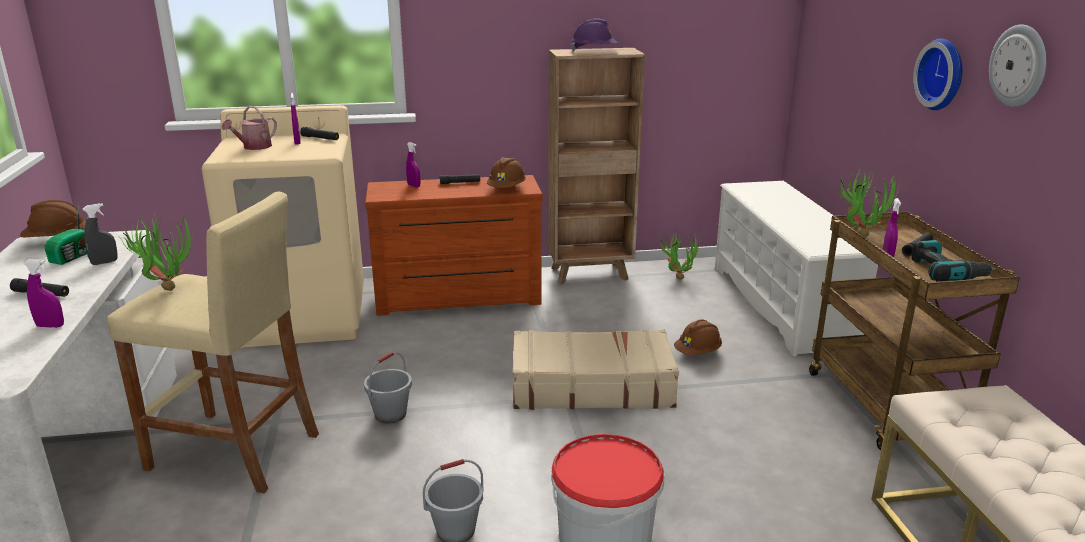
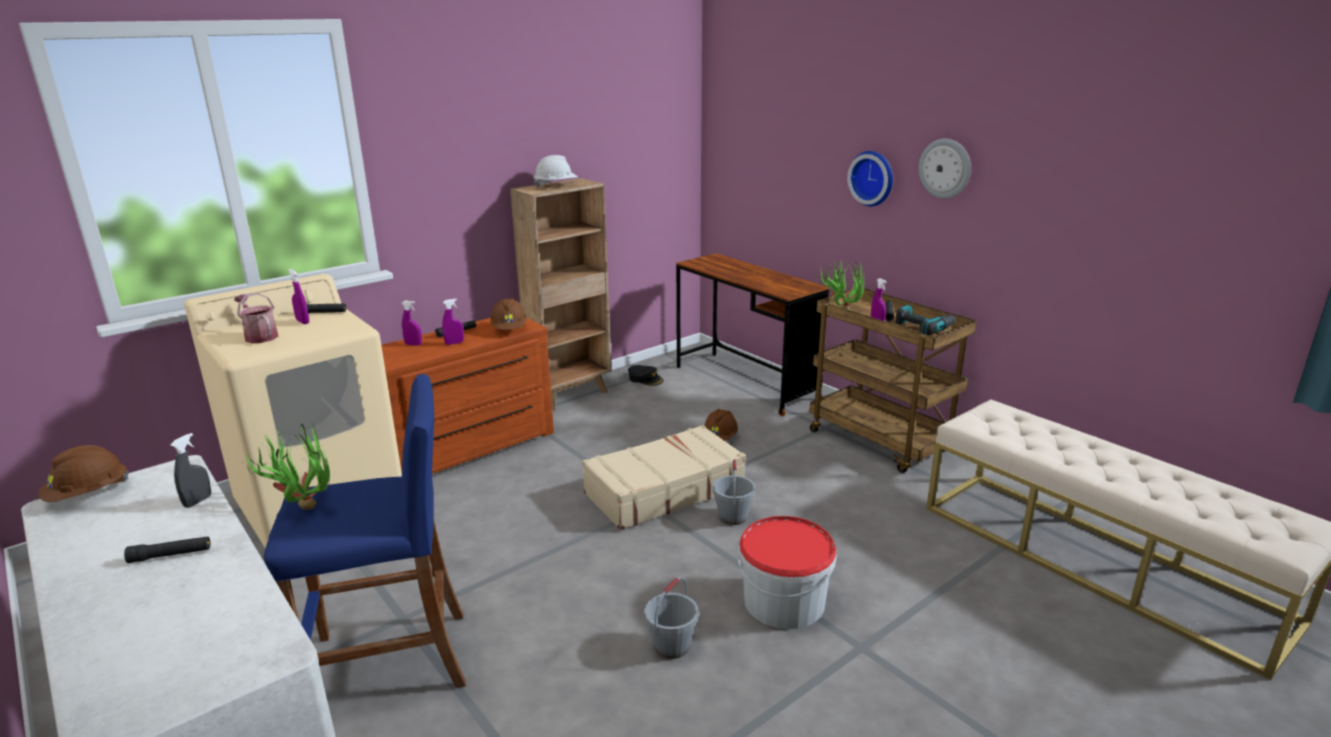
camera: 30 degrees left, 0 degrees up
purple spray bottle [23,259,64,328] -> purple spray bottle moved to [442,299,464,345]
radio [44,205,87,265] -> none
beige stool [107,191,319,493] -> blue stool [263,374,466,688]
watering can [221,106,277,150] -> watering can turned 135 degrees clockwise [234,292,278,343]
grey bucket [364,352,412,423] -> grey bucket moved to [712,459,756,525]
purple hard hat [571,18,618,51] -> white hard hat [534,155,578,188]
potted plant [657,232,700,280] -> black cap [628,365,664,386]
white shoe rack [715,181,878,357] -> brown desk [676,253,829,416]

